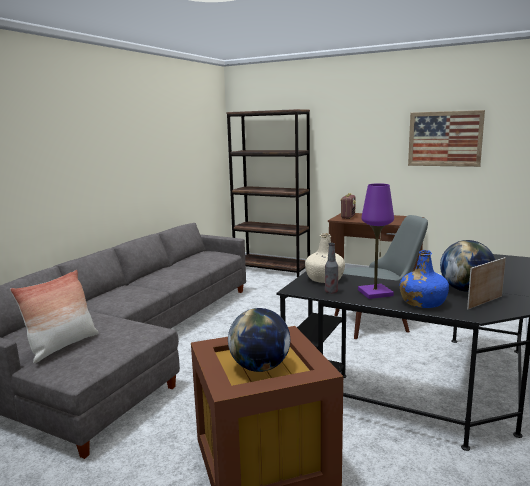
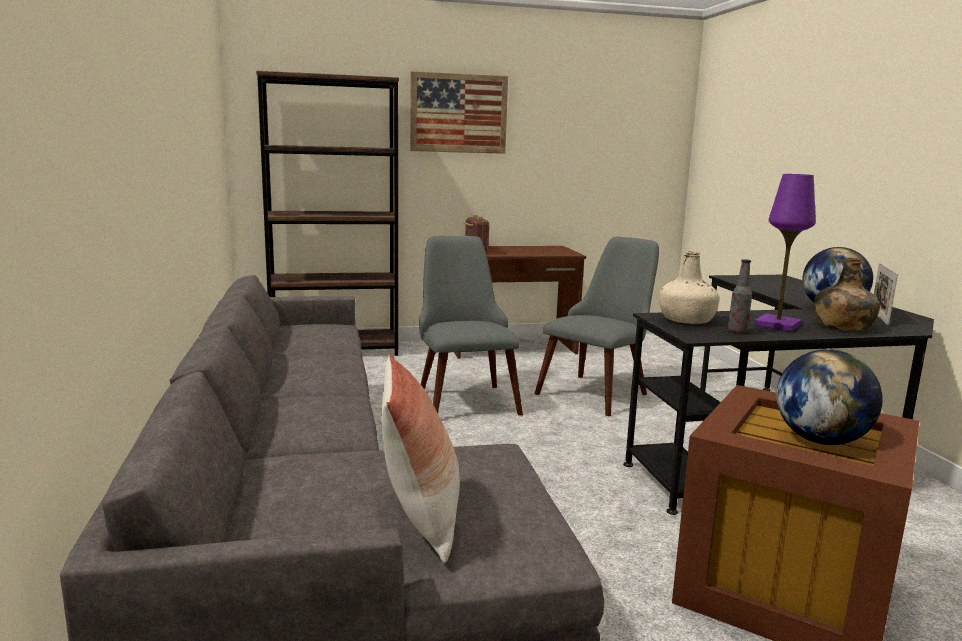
camera: 40 degrees left, 0 degrees up
blue bottle [400,250,449,308] -> green bottle [814,257,880,331]
picture [408,110,485,167] -> picture moved to [410,71,508,154]
none -> grey chair [419,236,523,415]

